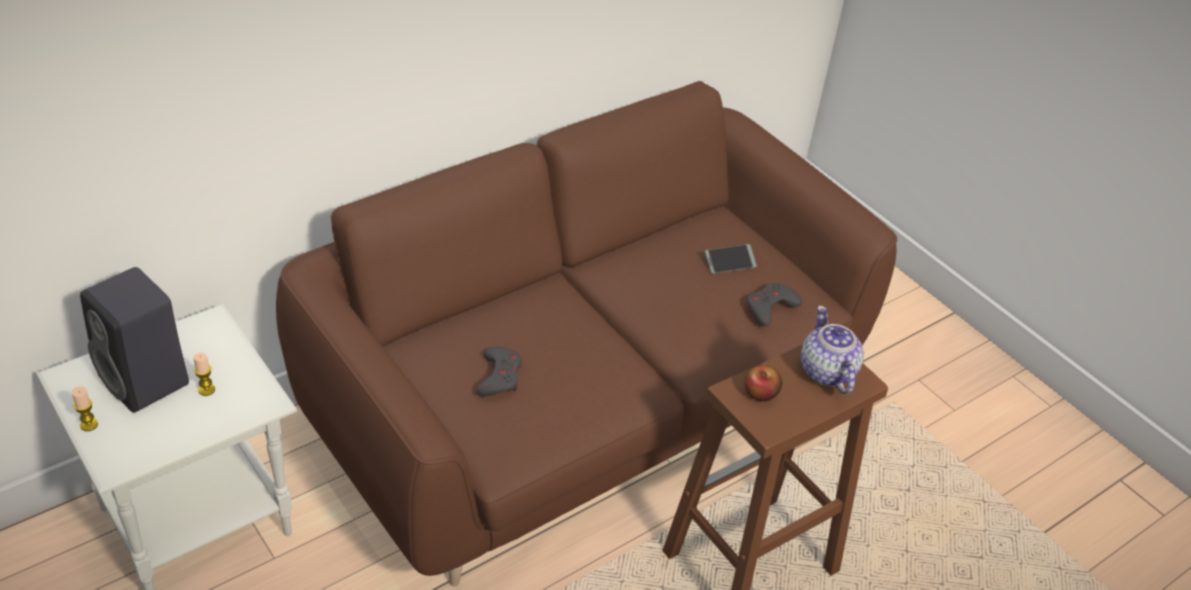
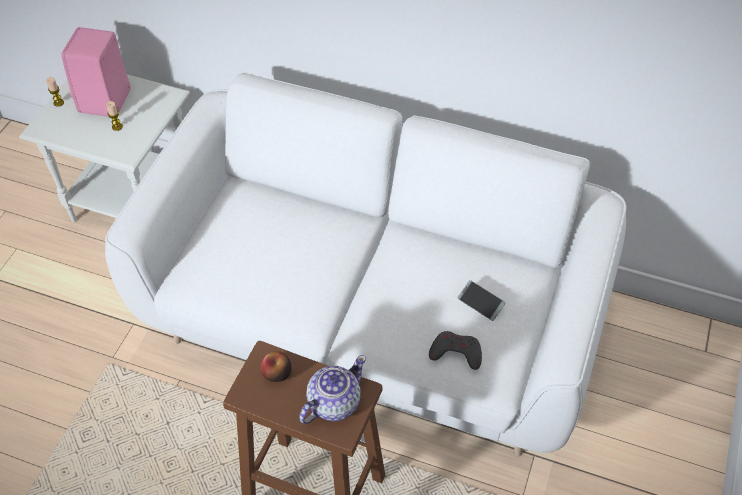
camera: 60 degrees right, 10 degrees up
black speaker [80,267,189,413] -> pink speaker [61,27,131,117]
brown sofa [276,81,897,587] -> white sofa [105,72,627,456]
grey game controller [476,346,522,396] -> none

